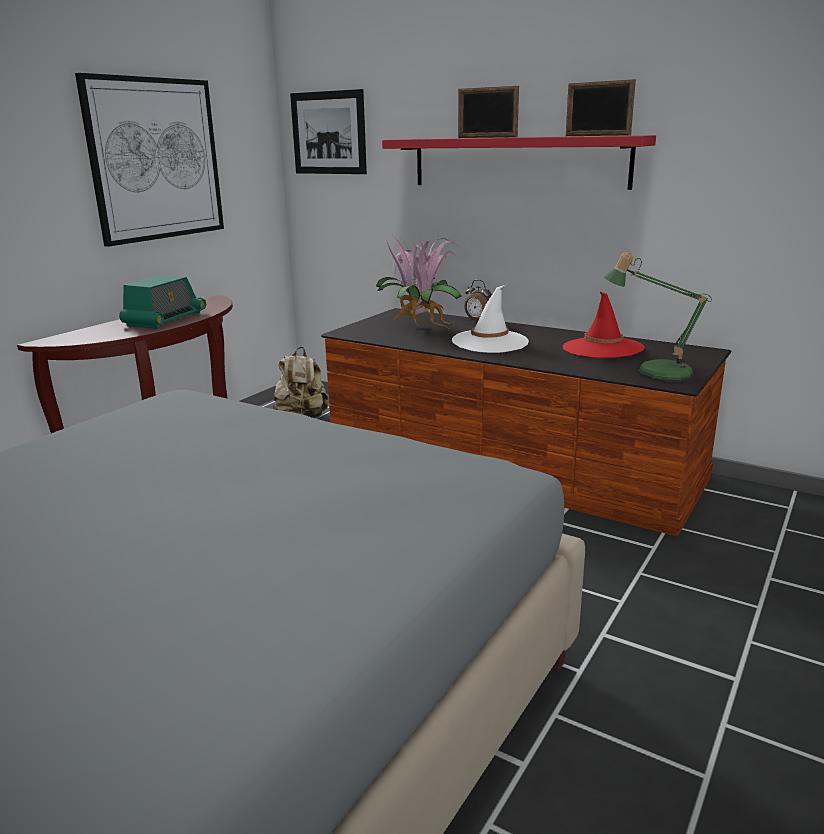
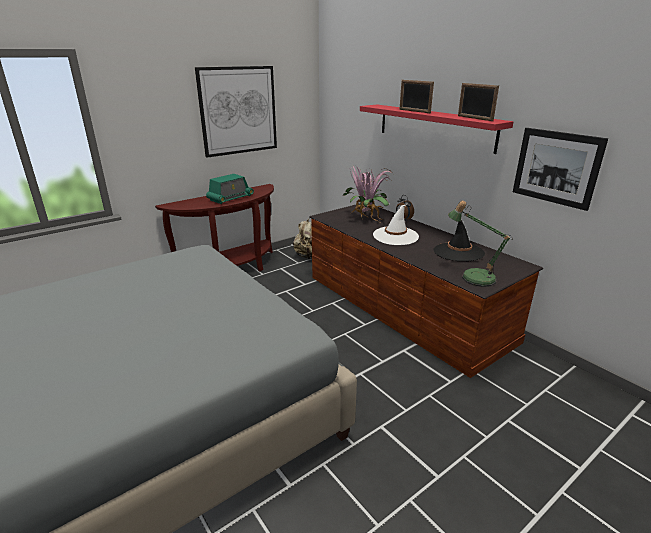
camera: 20 degrees right, 5 degrees up
picture [290,89,367,174] -> picture moved to [513,128,608,211]
red hat [563,292,645,358] -> black hat [433,220,485,261]

